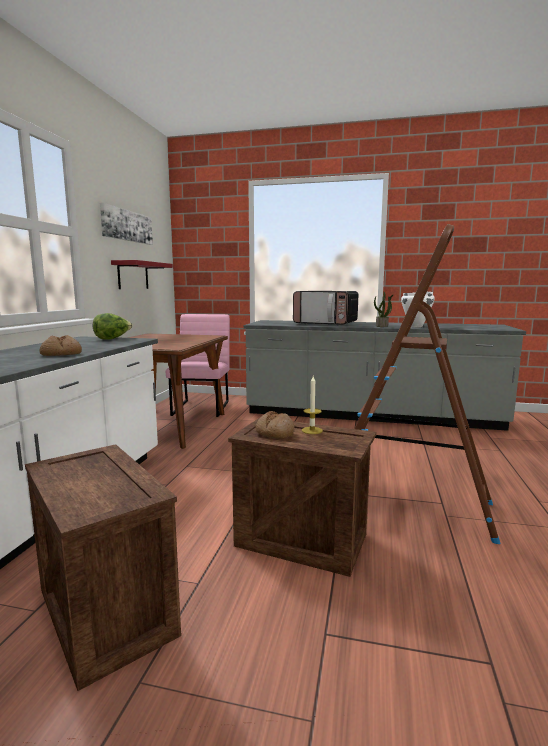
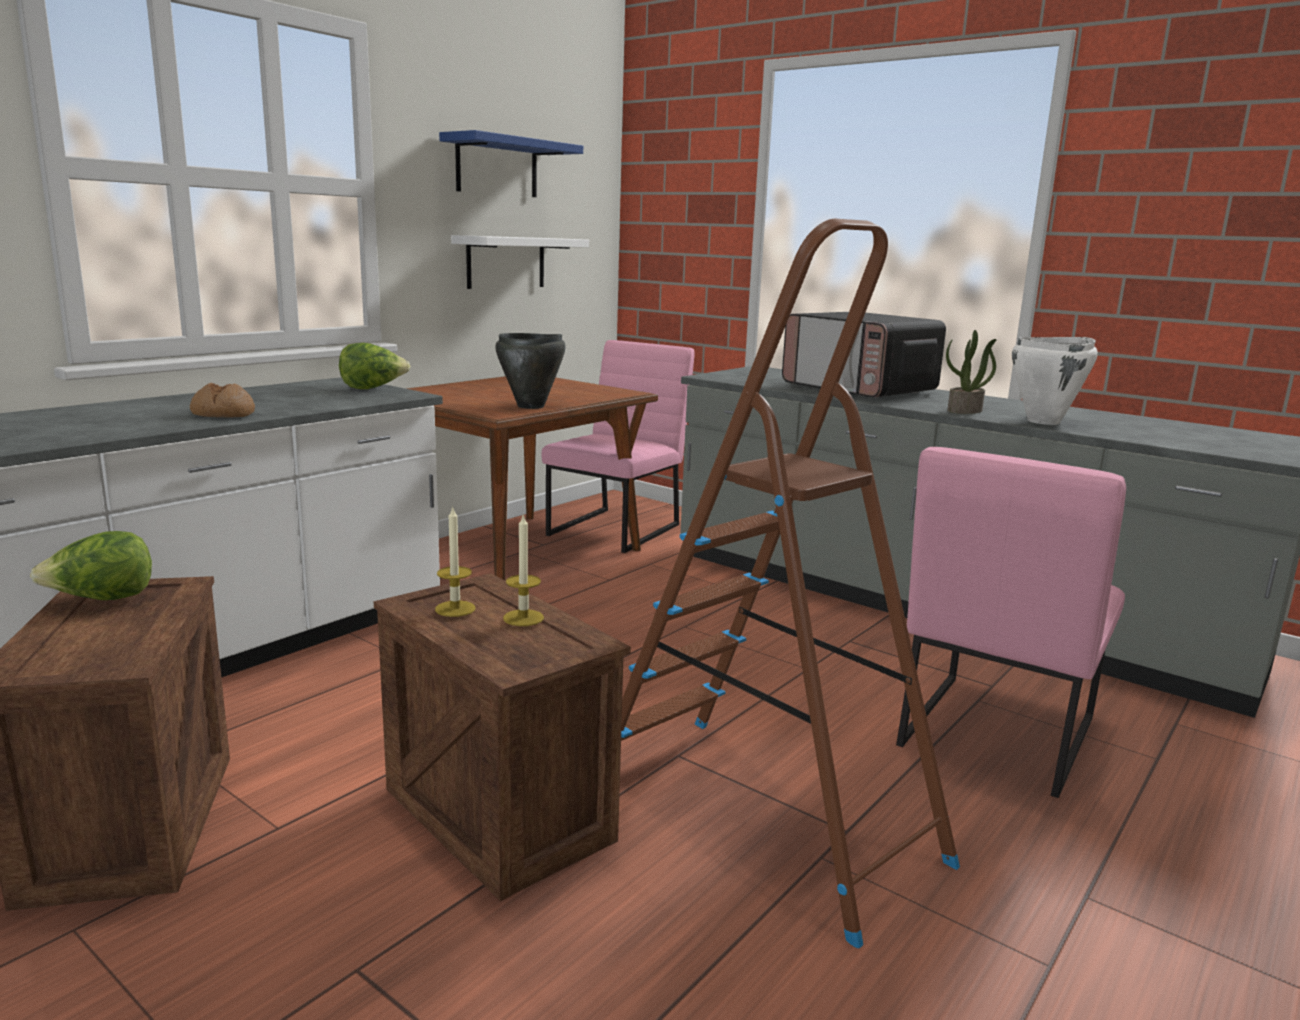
camera: 25 degrees right, 5 degrees up
picture [100,203,153,245] -> blue shelf [439,130,583,197]
red shelf [111,260,173,289] -> white shelf [451,235,589,289]
bread [255,411,295,439] -> candle [435,506,475,617]
none -> lettuce [30,531,152,600]
none -> black cooking pot [495,333,566,409]
none -> pink chair [896,447,1126,798]

